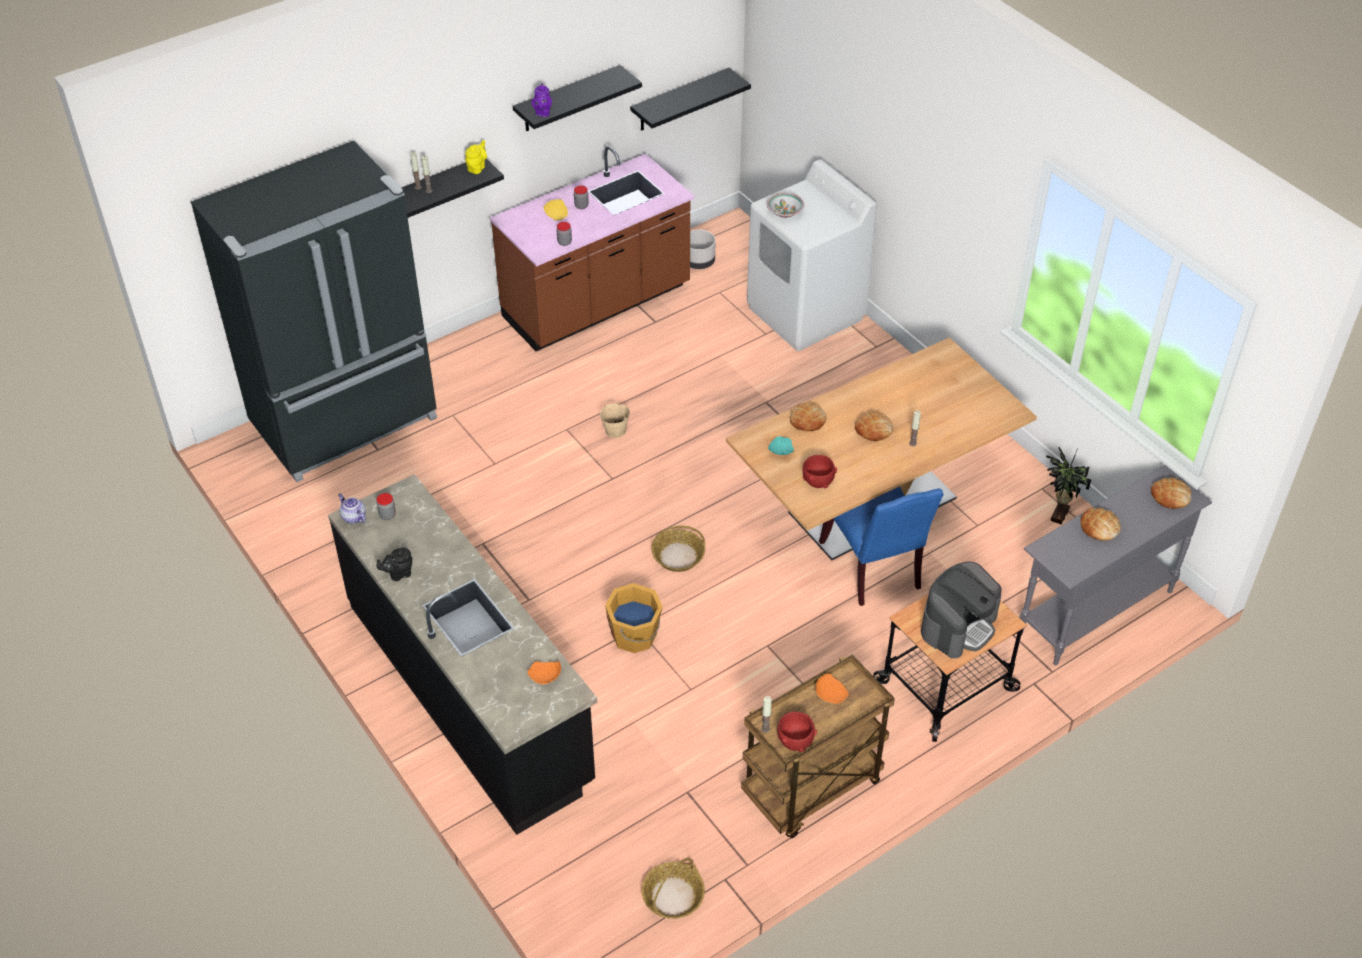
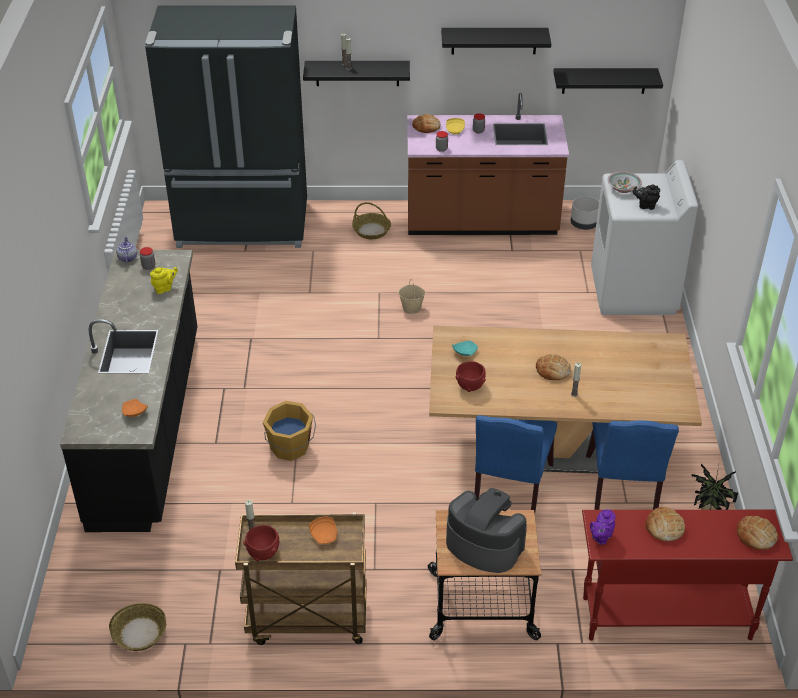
camera: 35 degrees right, 5 degrees down
black teapot [377,547,412,581] -> black teapot moved to [633,185,660,210]
yellow teapot [465,140,487,174] -> yellow teapot moved to [150,267,178,294]
purple teapot [531,83,552,117] -> purple teapot moved to [590,509,616,545]
basket [652,526,705,572] -> basket moved to [352,202,391,239]
bread [790,402,826,431] -> bread moved to [412,114,441,133]
coffee machine [921,562,1002,659] -> coffee machine turned 135 degrees counterclockwise [446,488,527,573]
grey console table [1020,465,1212,665] -> red console table [582,510,793,640]
none -> blue chair [586,420,679,510]

